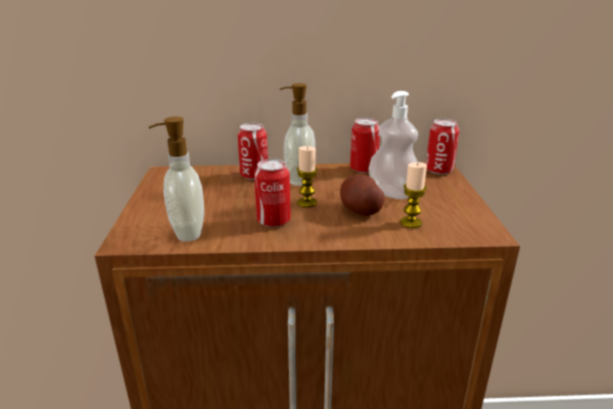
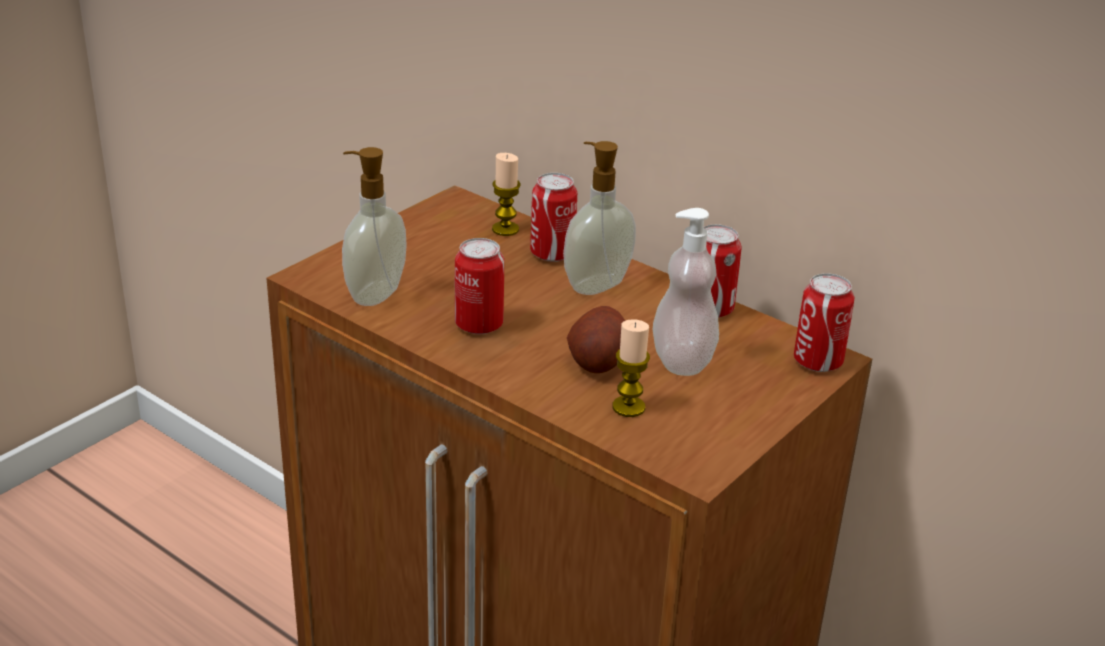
camera: 40 degrees right, 5 degrees up
candle [297,146,318,208] -> candle moved to [492,153,521,236]

